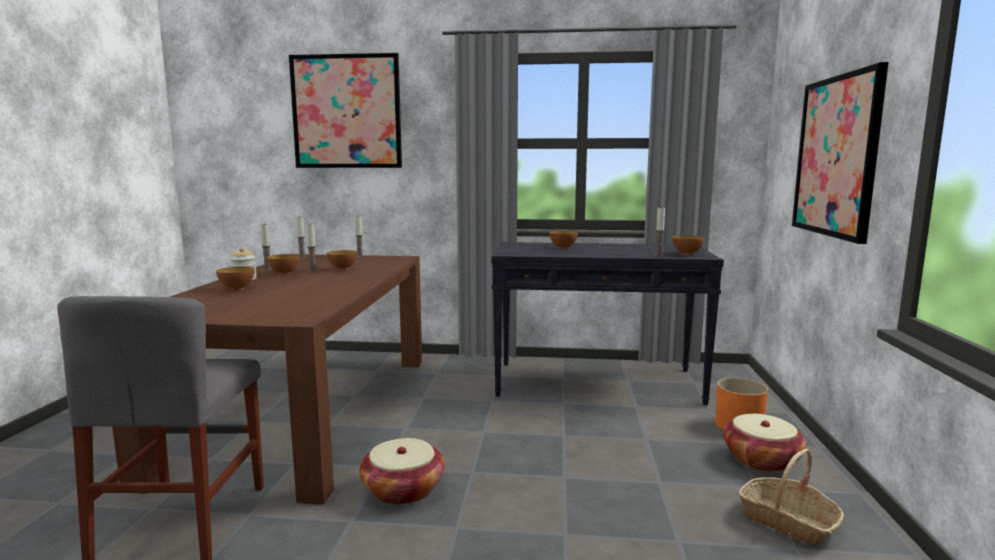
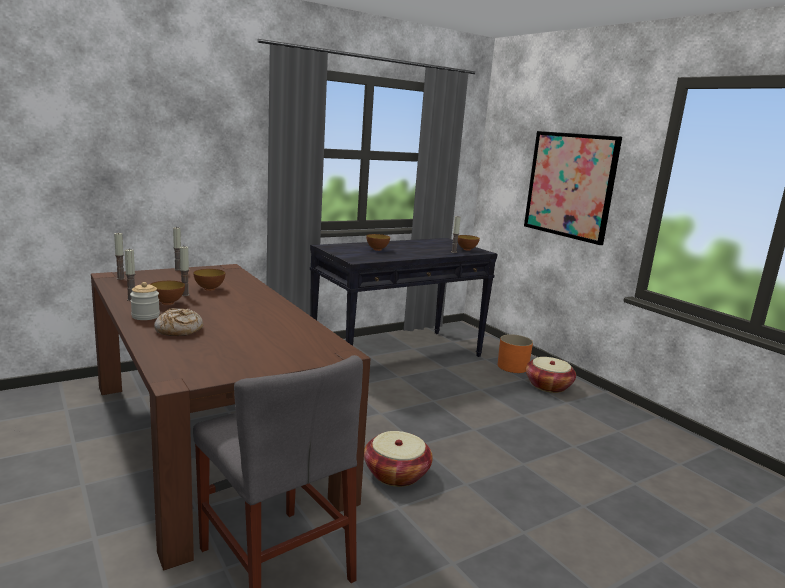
camera: 40 degrees left, 5 degrees up
bowl [216,267,254,290] -> bread [154,308,203,336]
picture [289,53,402,168] -> none
basket [739,448,844,546] -> none

